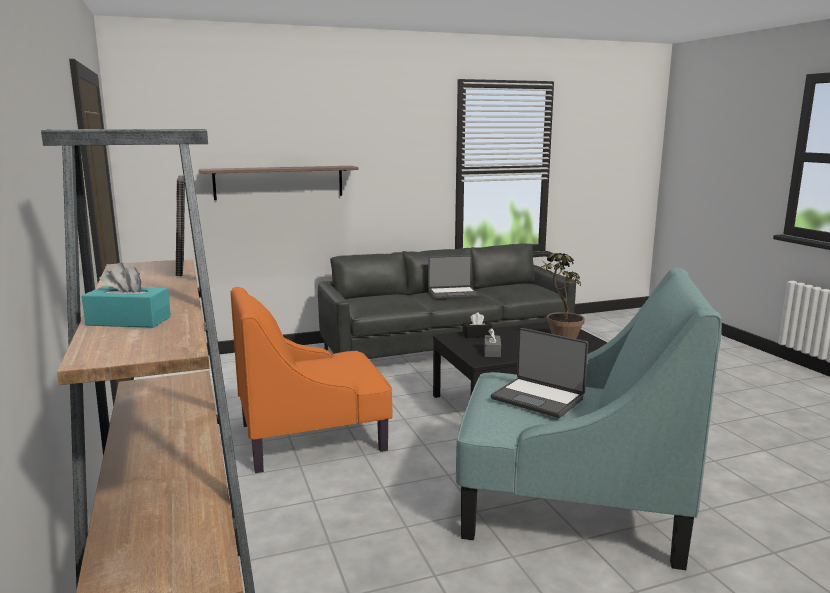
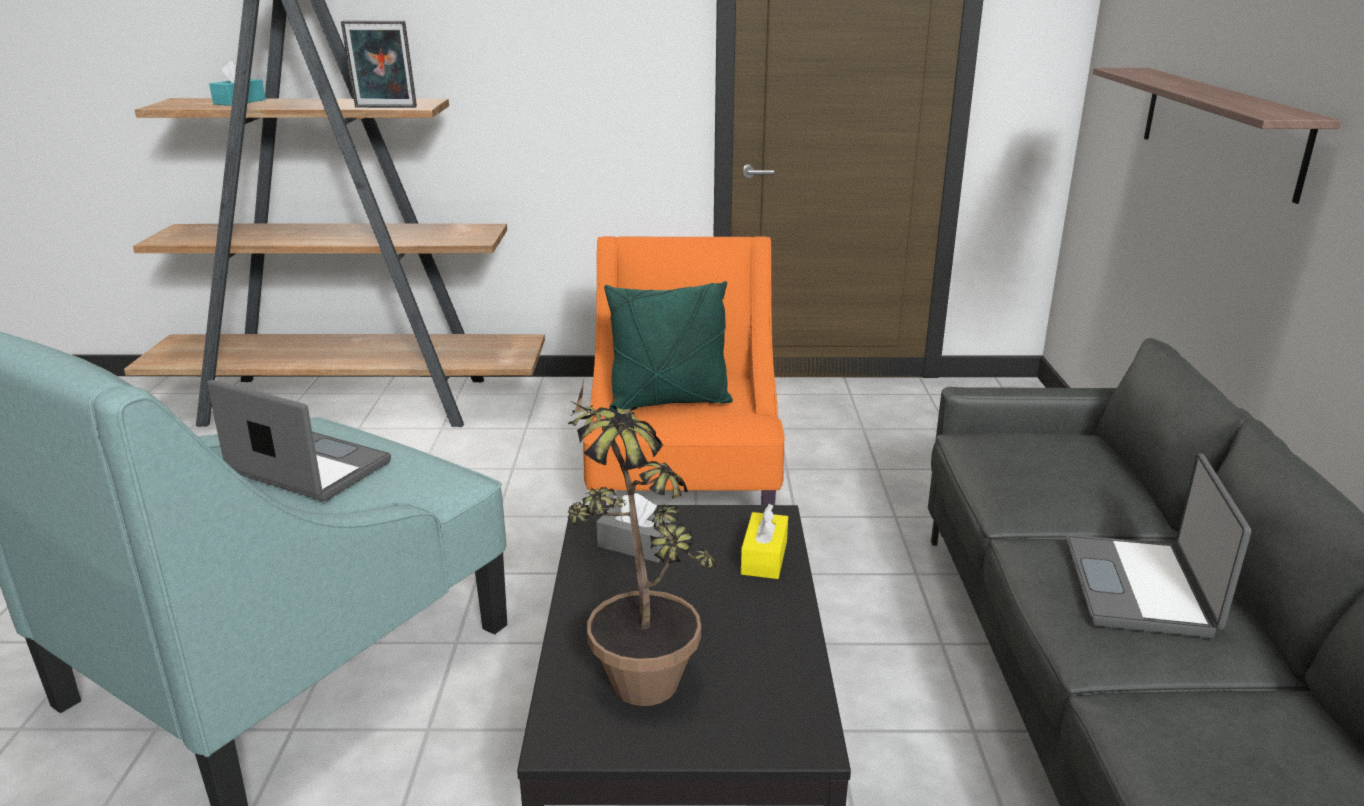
camera: 110 degrees right, 10 degrees up
black tissue box [463,312,493,338] -> yellow tissue box [741,504,788,579]
laptop [491,328,588,418] -> laptop turned 60 degrees clockwise [207,380,391,501]
none -> green pillow [604,281,733,411]

